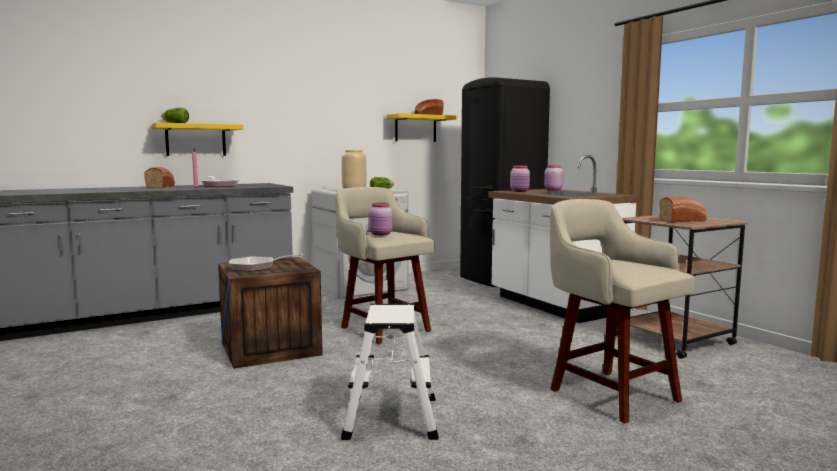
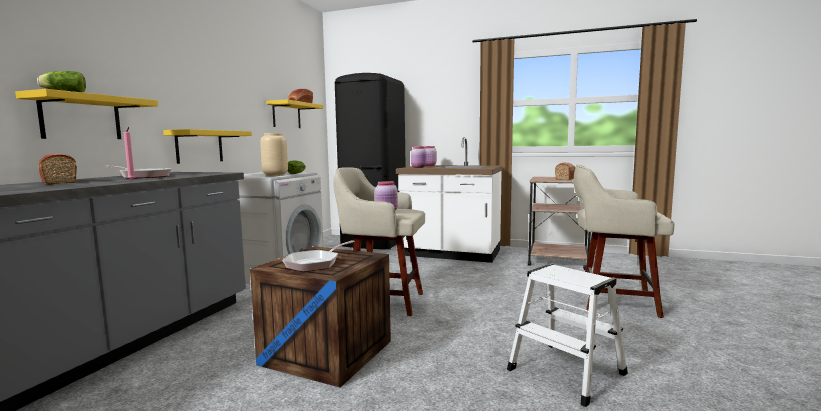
camera: 40 degrees left, 0 degrees up
none -> yellow shelf [163,129,252,164]

